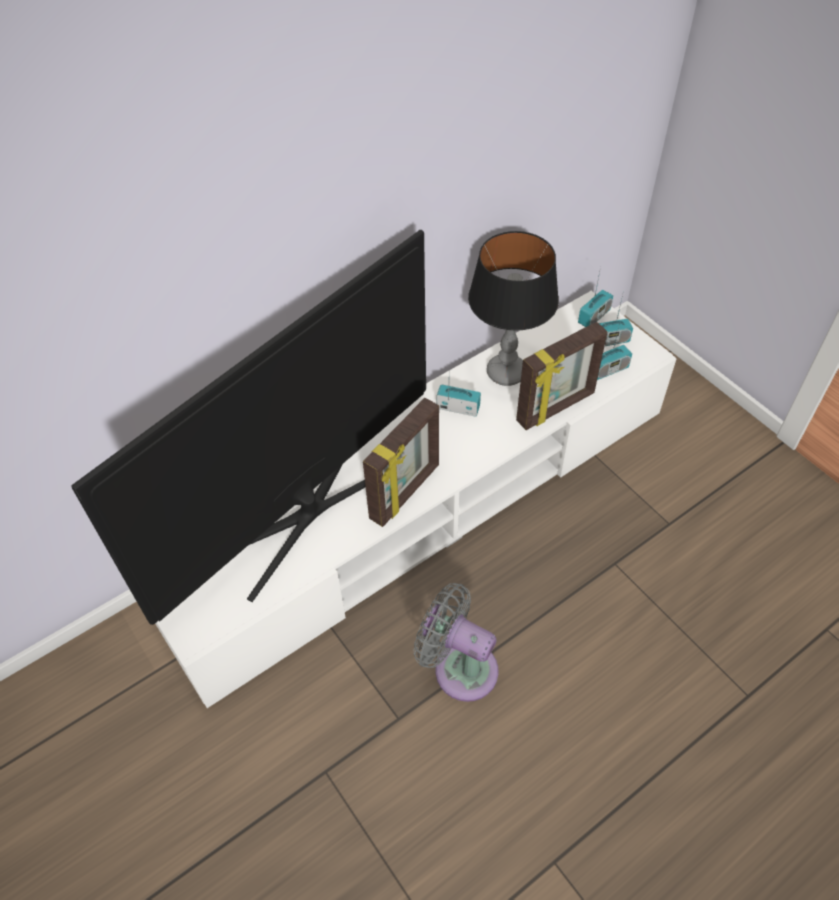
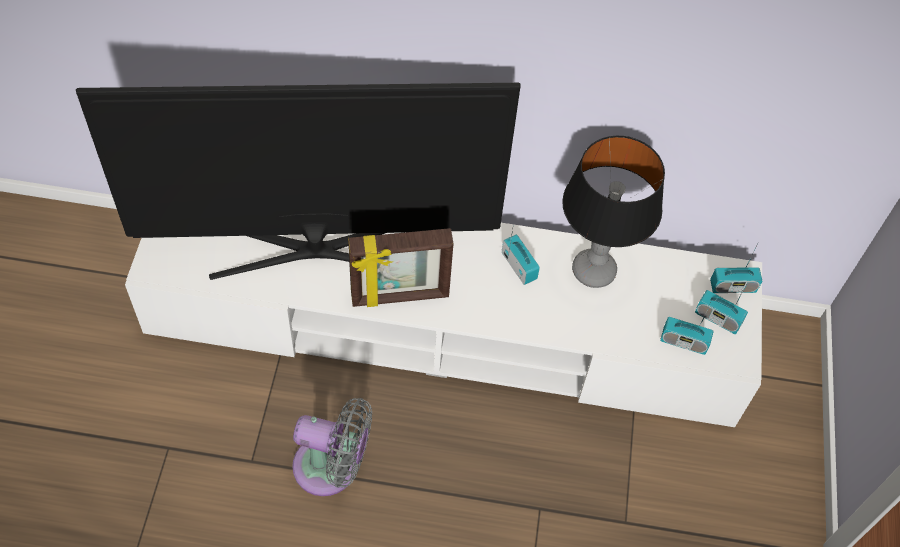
camera: 40 degrees right, 5 degrees up
grey fan [414,583,498,702] -> grey fan turned 120 degrees clockwise [292,398,372,496]
picture frame [516,322,608,430] -> none

